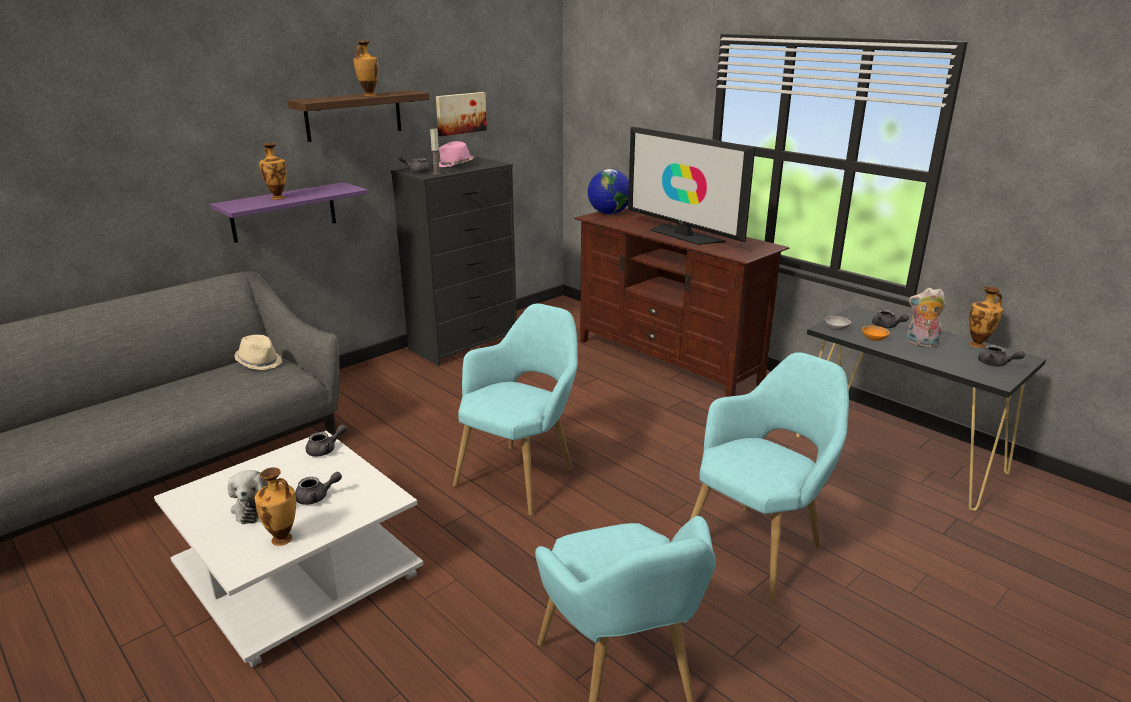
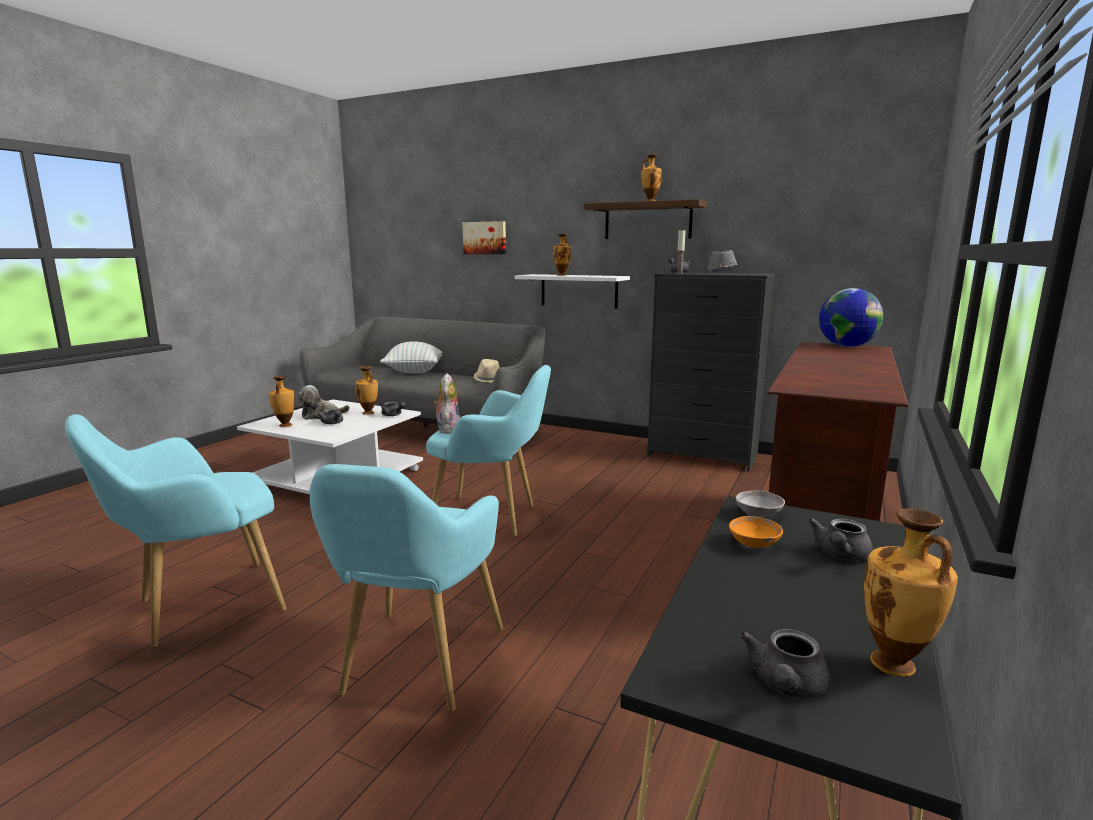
camera: 70 degrees right, 10 degrees down
purple shelf [210,182,368,243] -> white shelf [514,274,630,309]
picture [436,92,487,136] -> picture moved to [462,221,506,254]
pink hat [439,141,474,167] -> grey hat [704,250,740,273]
television [628,127,755,245] -> none
turquoise armchair [690,352,849,602] -> turquoise armchair turned 75 degrees clockwise [310,464,503,712]
plush toy [907,288,946,348] -> plush toy moved to [433,373,460,434]
none -> vase [355,366,378,415]
none -> pillow [380,341,442,374]

